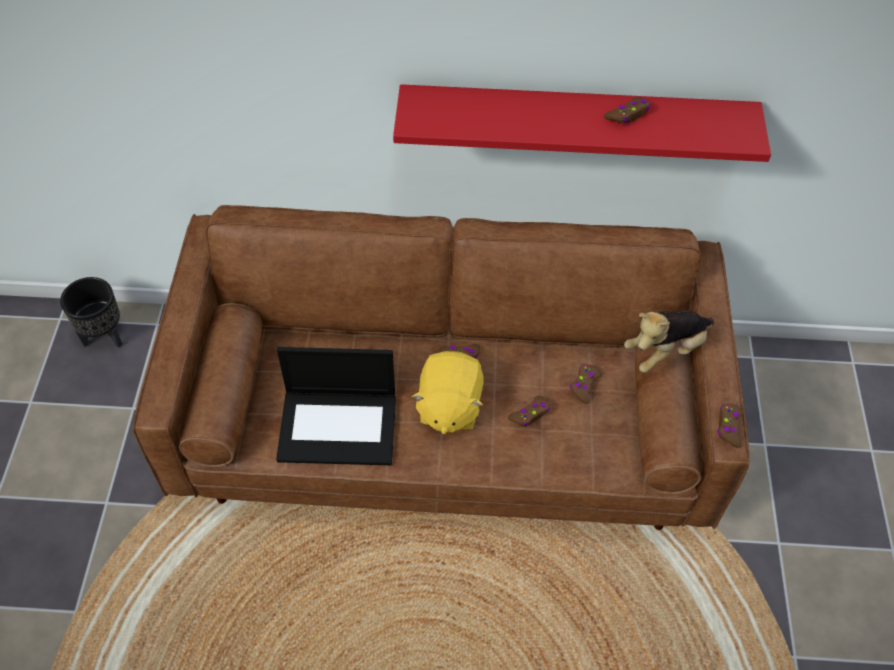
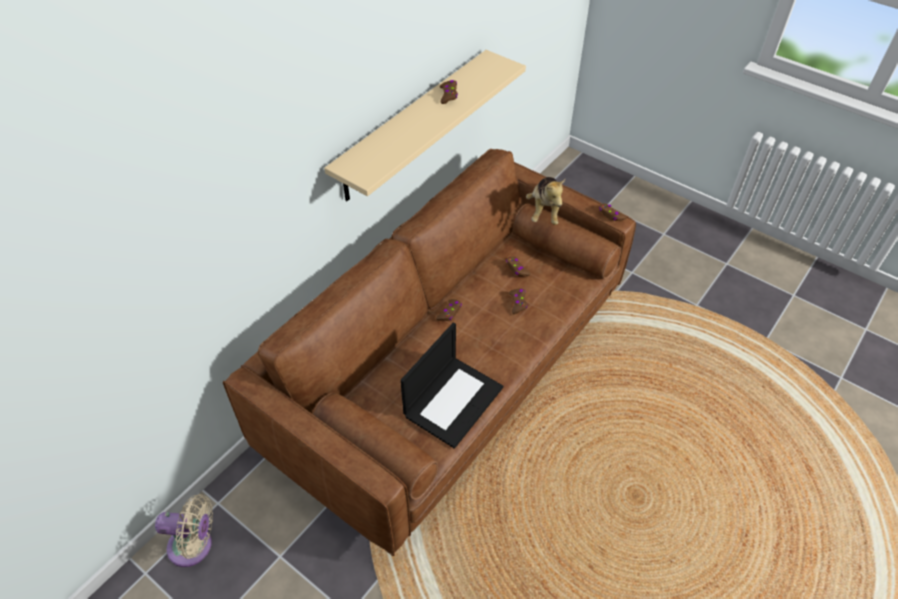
camera: 55 degrees left, 5 degrees down
black planter [60,277,123,348] -> beige fan [155,494,213,567]
red shelf [393,84,771,162] -> beige shelf [324,50,526,201]
yellow plush toy [412,351,484,434] -> none

